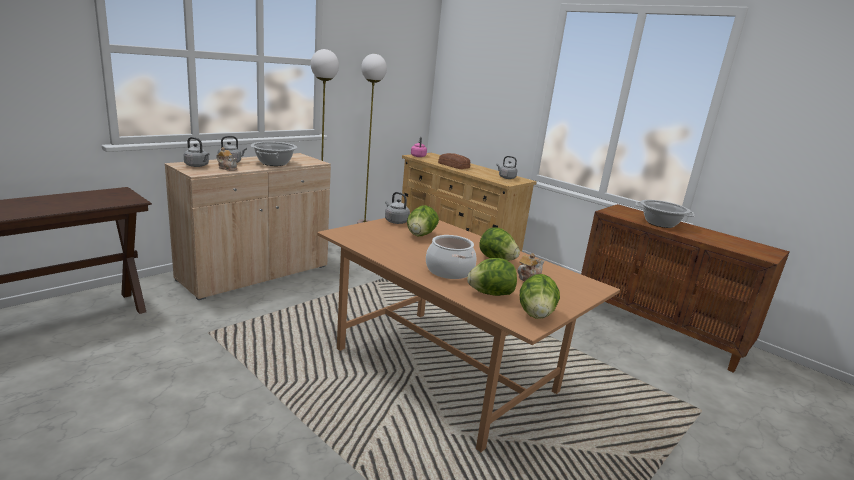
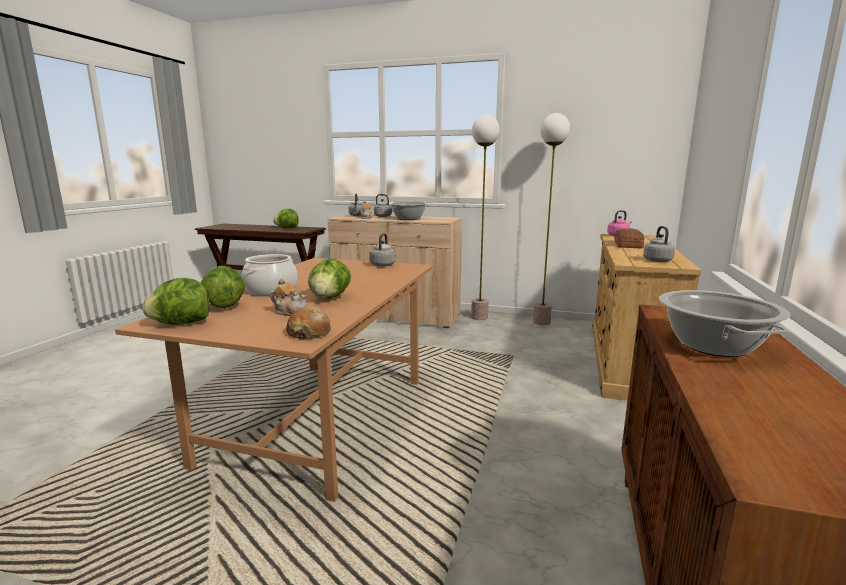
camera: 65 degrees right, 5 degrees down
lettuce [407,205,439,236] -> lettuce moved to [273,209,299,228]
none -> bread [286,306,331,339]

